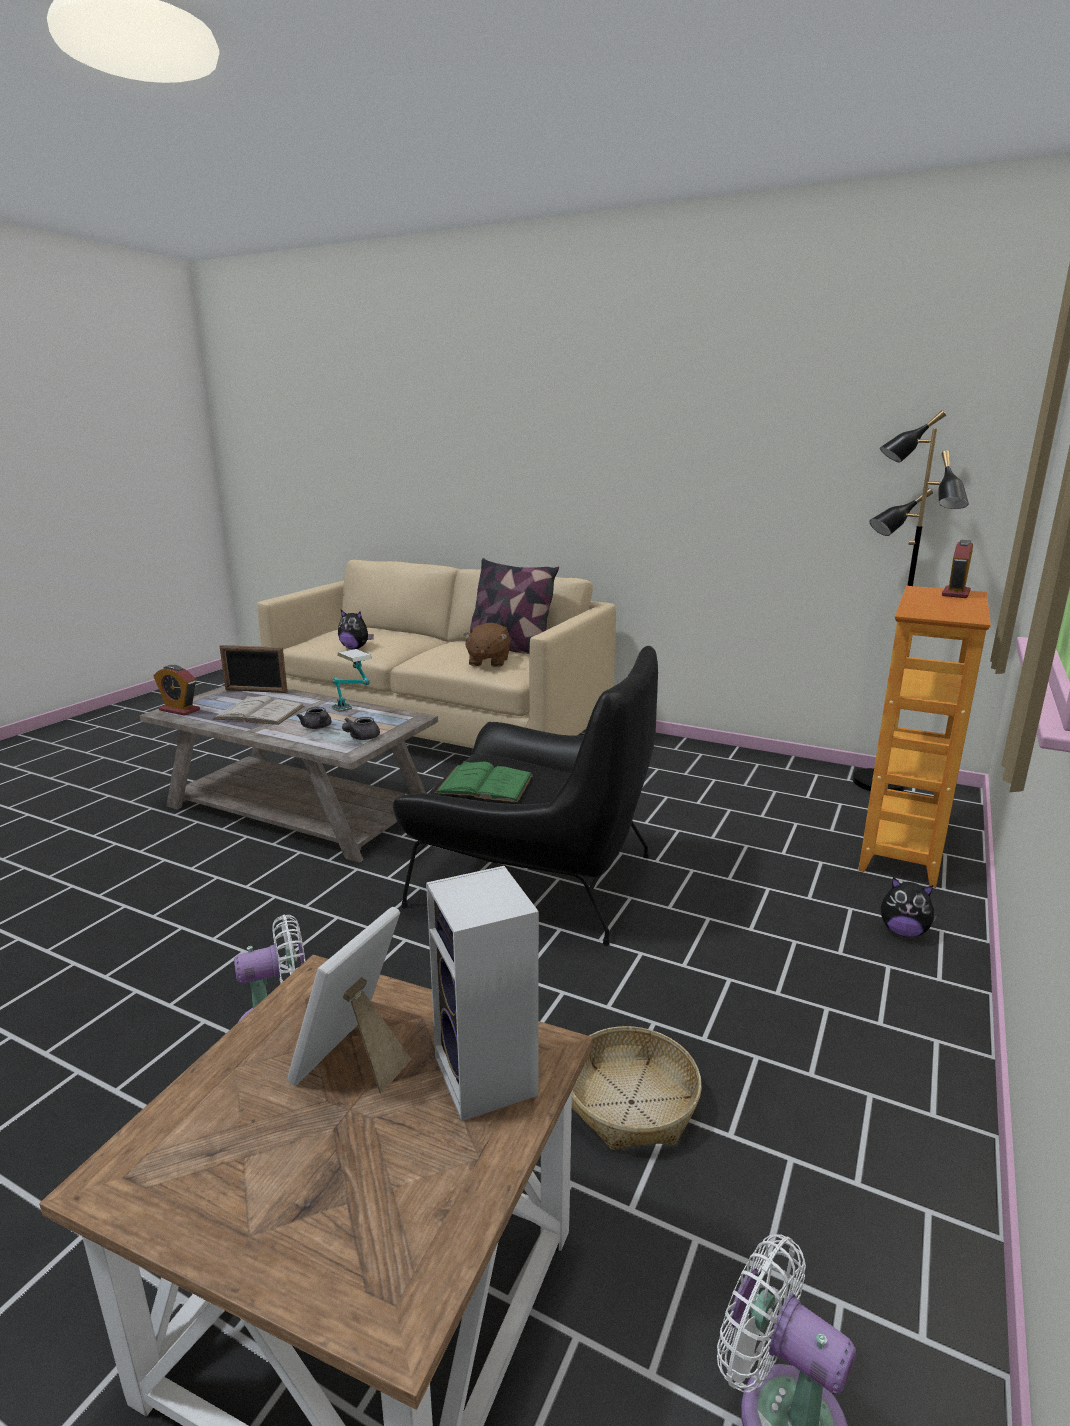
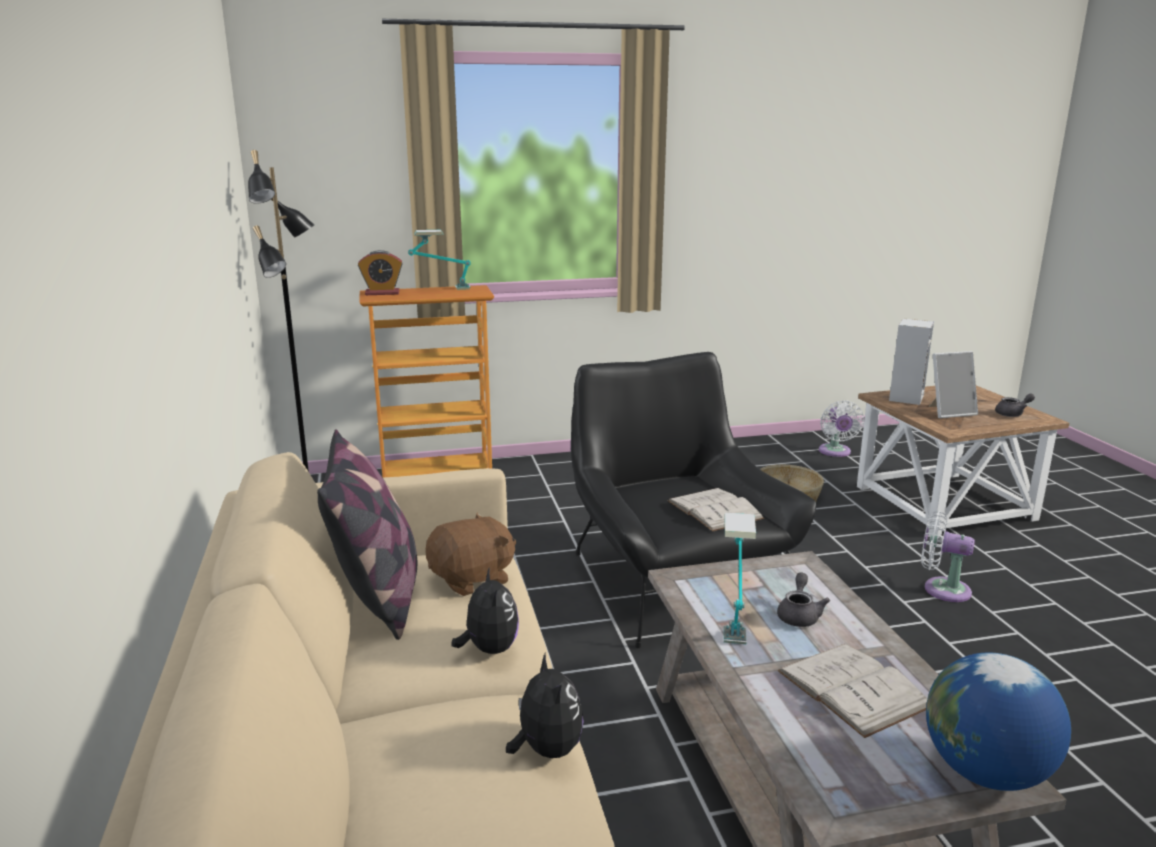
camera: 130 degrees left, 0 degrees up
alarm clock [154,665,200,716] -> globe [926,652,1071,791]
picture frame [220,645,288,693] -> none
grey teapot [342,717,380,740] -> grey teapot moved to [995,393,1035,417]
green book [434,761,533,803] -> white book [668,488,764,532]
plush toy [881,877,938,937] -> plush toy moved to [452,567,519,654]
none -> table lamp [408,230,471,290]

